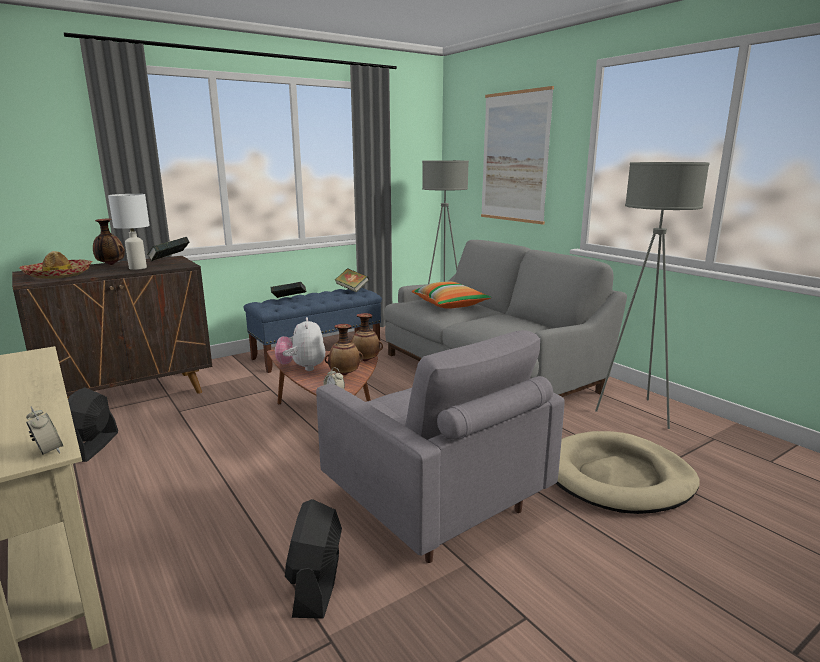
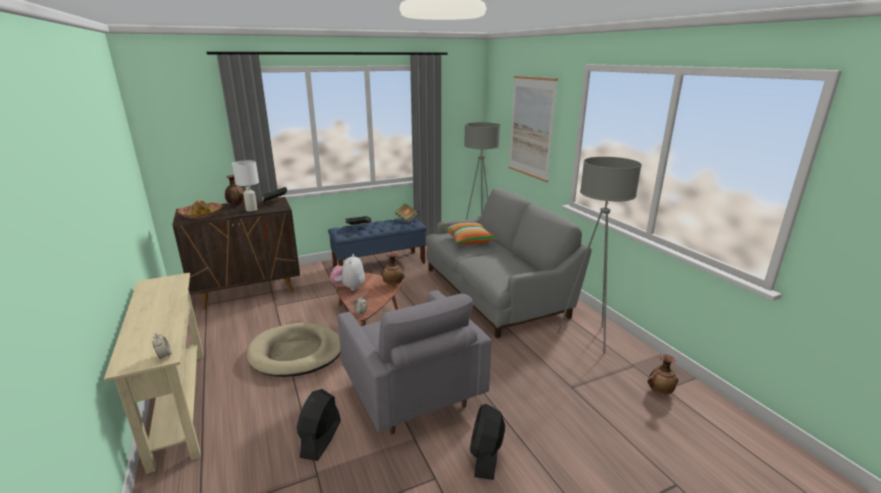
camera: 10 degrees right, 5 degrees up
black fan [68,387,118,462] -> black fan moved to [470,404,505,480]
vase [325,324,363,375] -> vase moved to [647,354,678,395]
beige dog bed [556,431,700,514] -> beige dog bed moved to [247,323,341,377]

